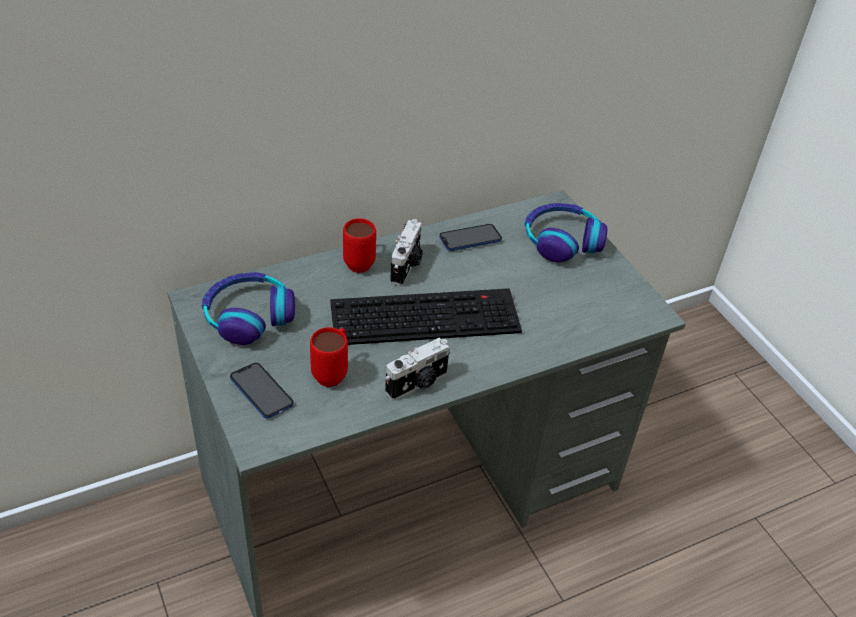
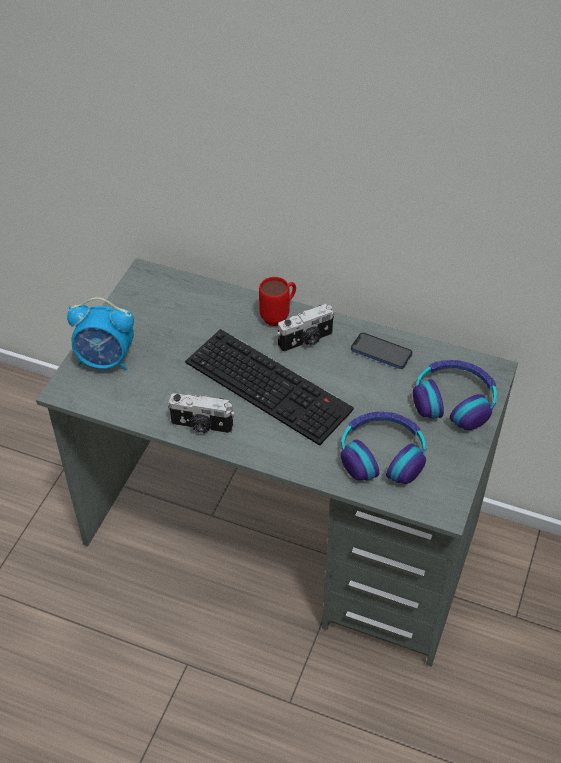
camera: 50 degrees right, 5 degrees up
headphones [202,272,295,345] -> headphones moved to [341,412,427,484]
phone [230,363,294,419] -> alarm clock [67,297,134,370]
red mug [310,327,348,387] -> none

